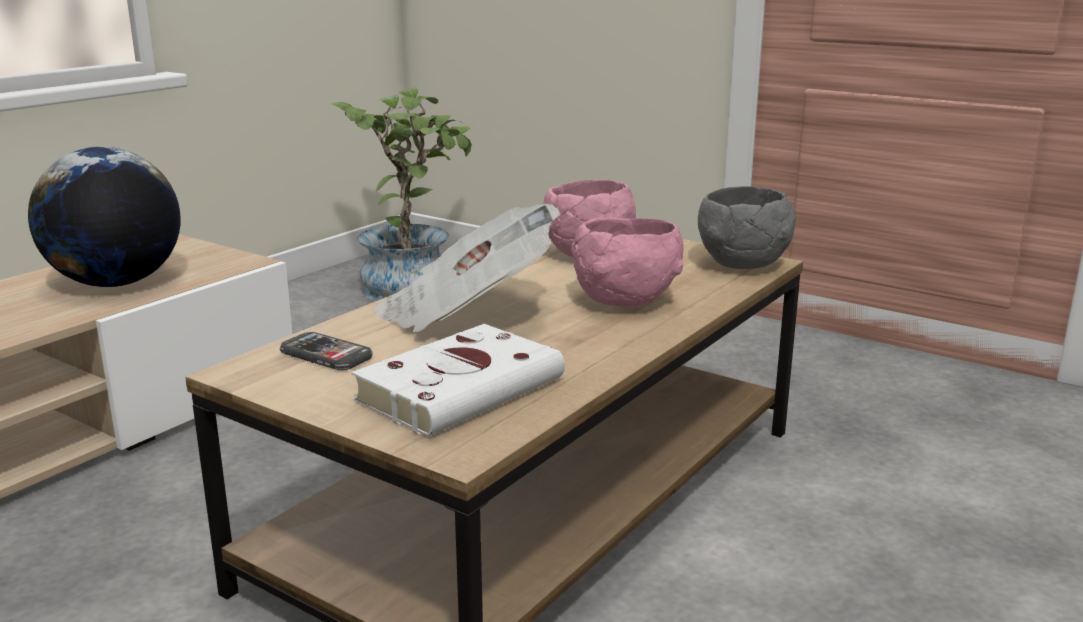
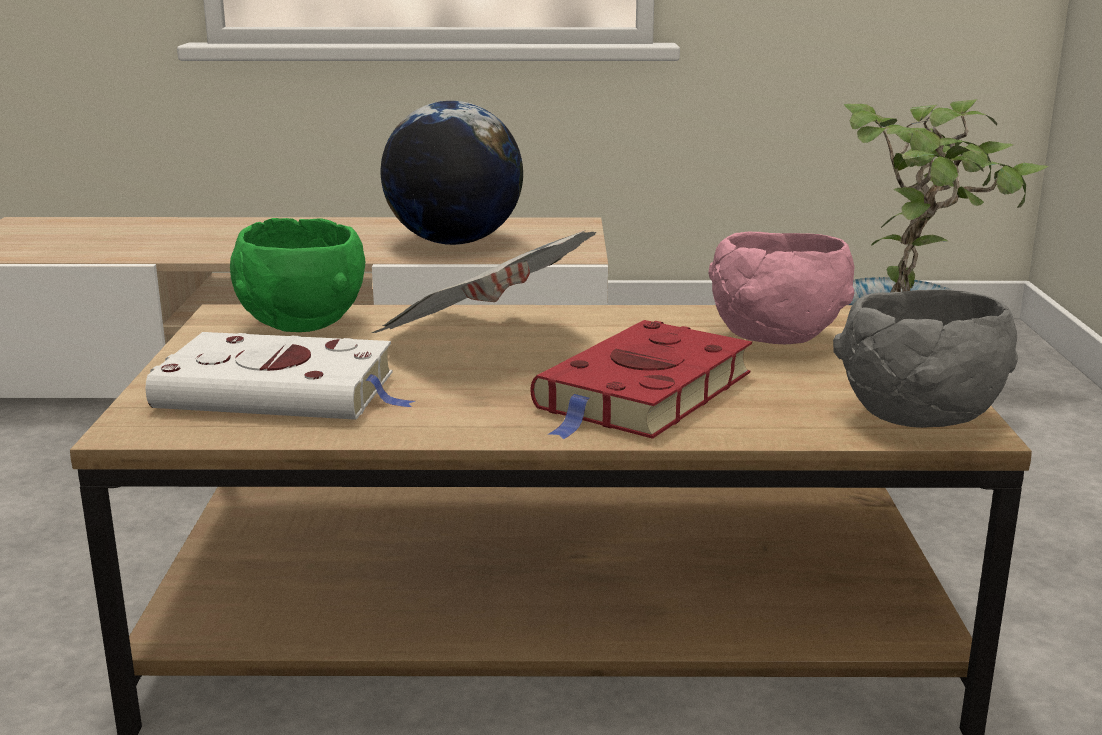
camera: 55 degrees right, 0 degrees up
phone [280,332,372,370] -> green bowl [230,218,365,332]
pink bowl [571,218,684,306] -> red book [531,320,752,439]

